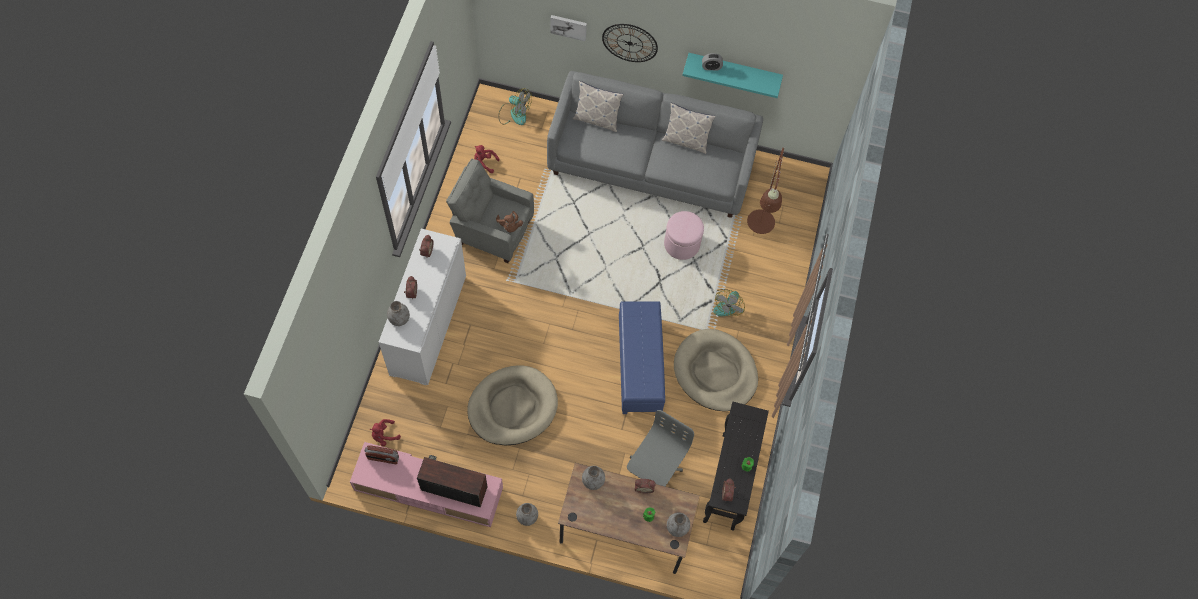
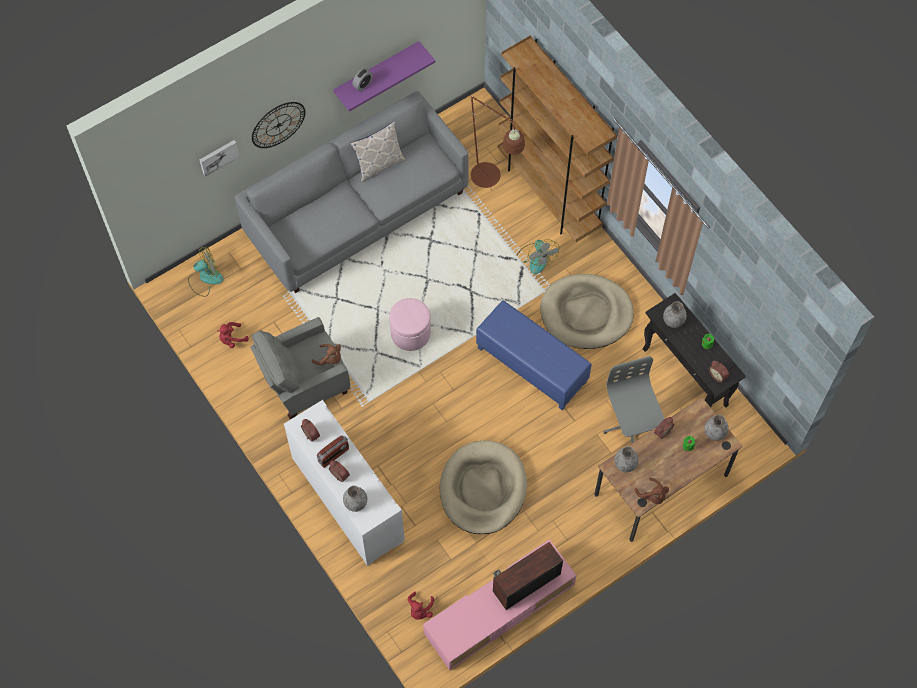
camera: 45 degrees left, 0 degrees up
radio [365,446,399,464] -> radio moved to [317,436,349,468]
grey vase [516,503,538,526] -> grey vase moved to [663,301,687,328]
pillow [573,81,624,132] -> none
pink ottoman [664,211,704,260] -> pink ottoman moved to [389,298,431,351]
turquoise shelf [682,53,783,98] -> purple shelf [333,41,435,112]
none -> brown bookcase [498,36,617,242]
none -> brown plush toy [635,478,669,504]

